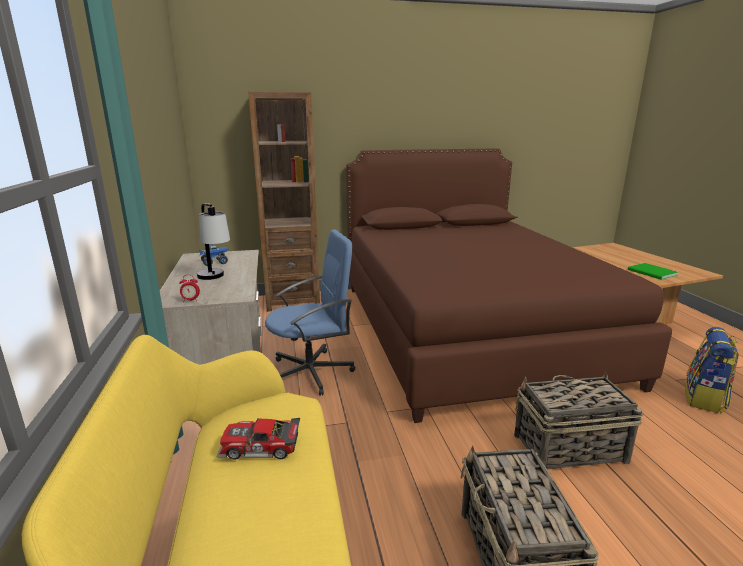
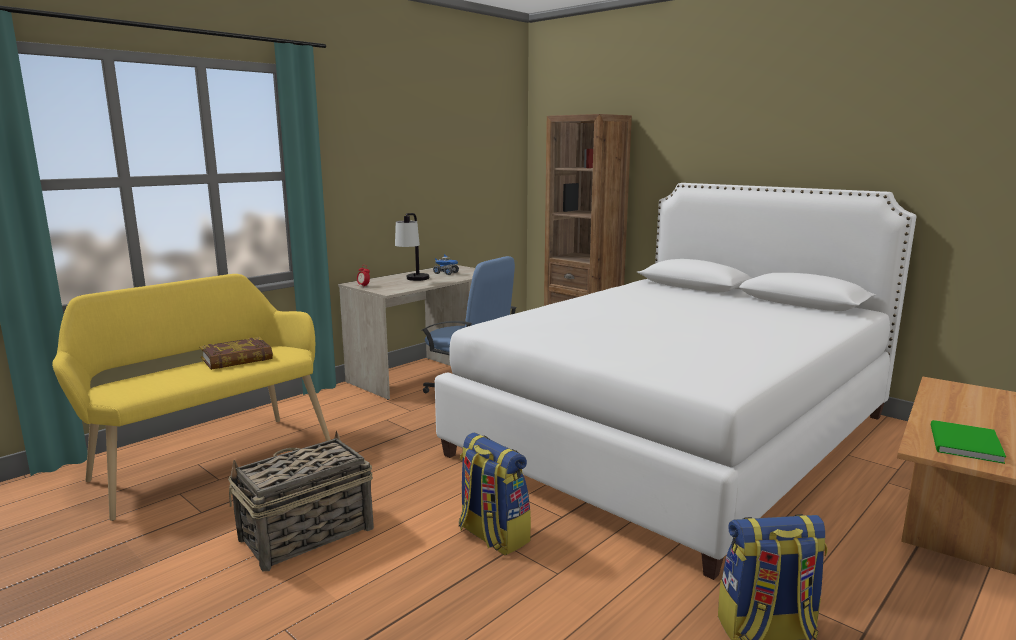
camera: 55 degrees right, 5 degrees down
toy car [216,418,300,460] -> book [199,337,273,370]
brown bed [346,148,672,423] -> white bed [435,183,916,580]
basket [514,371,643,469] -> backpack [459,432,531,555]

